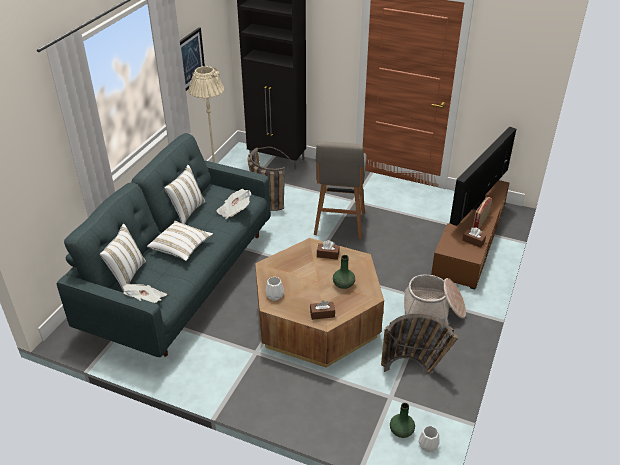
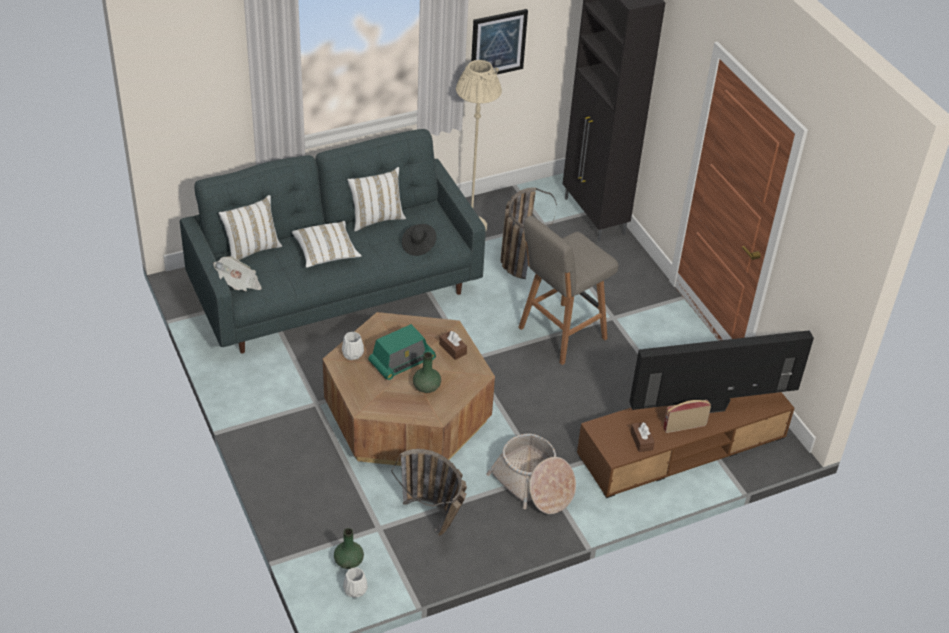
camera: 40 degrees right, 5 degrees up
newspaper [217,189,251,219] -> black hat [402,224,437,256]
brown tissue box [310,301,335,320] -> none
none -> radio [368,324,436,380]

